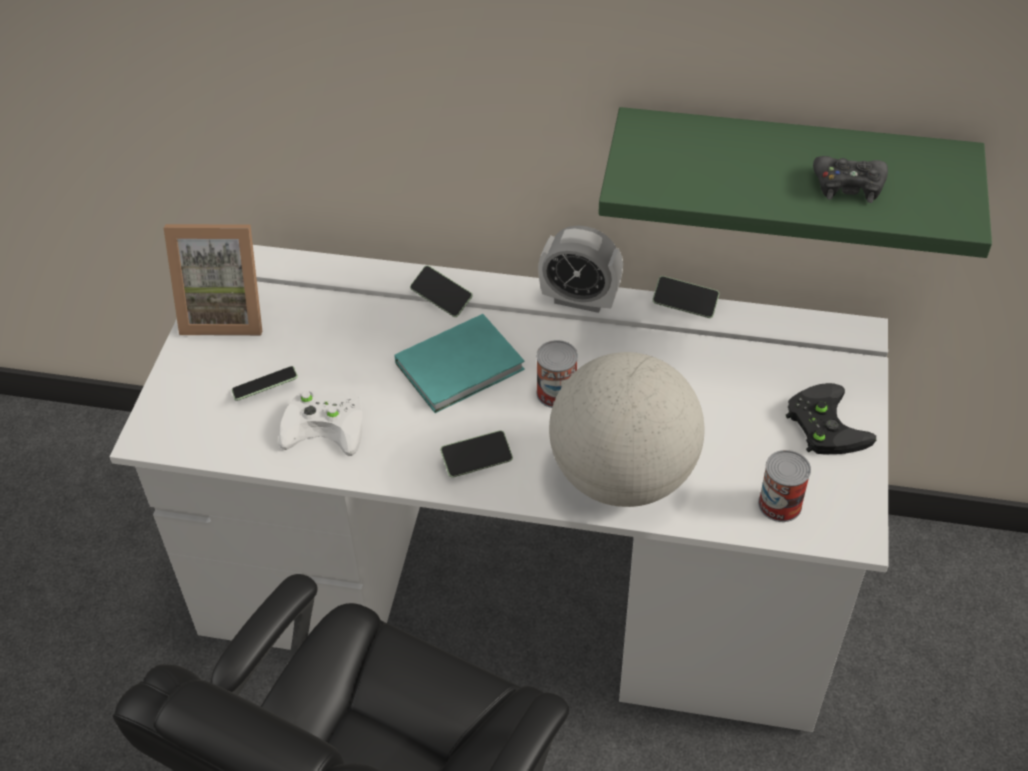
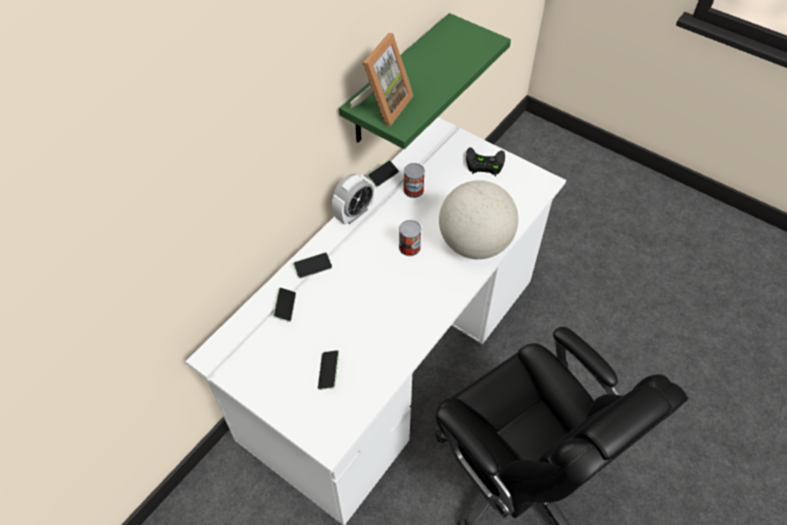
camera: 65 degrees left, 5 degrees up
picture frame [164,224,262,336] -> picture frame moved to [349,33,413,126]
white game controller [279,390,362,456] -> none
turquoise book [395,314,525,413] -> none
phone [440,430,513,478] -> phone moved to [273,287,296,322]
can [758,450,811,522] -> can moved to [403,163,425,198]
black game controller [813,156,888,203] -> none

